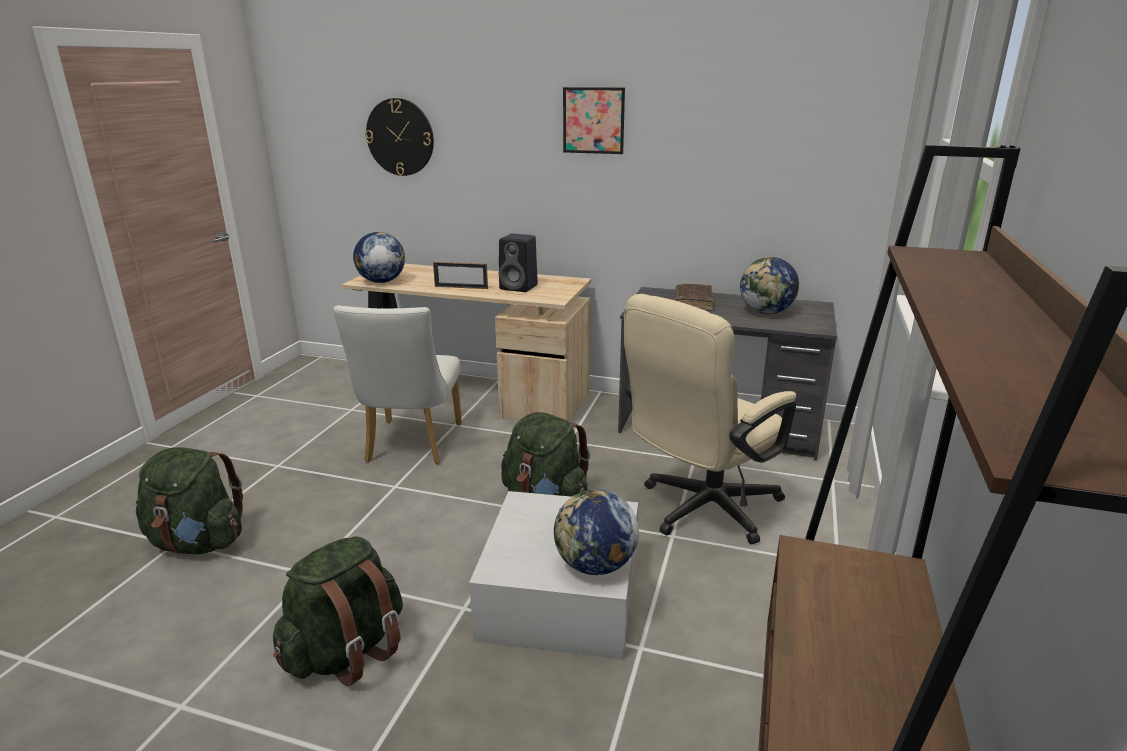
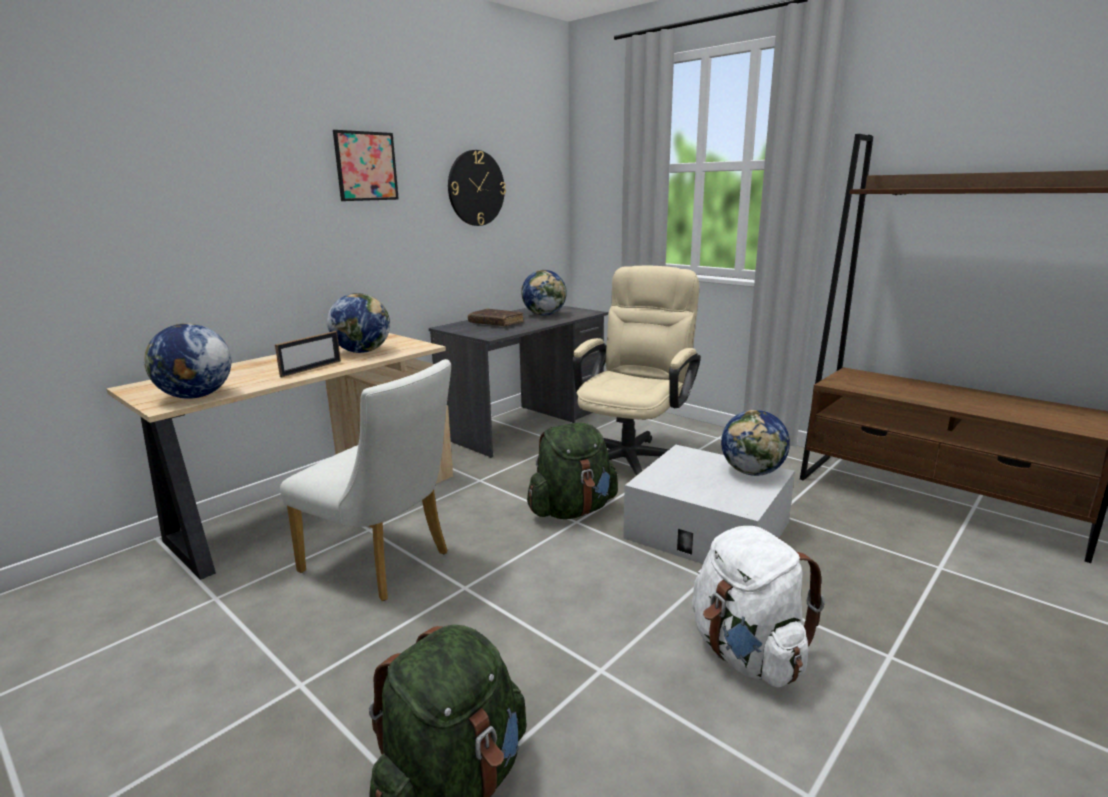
camera: 65 degrees left, 5 degrees down
green backpack [273,536,403,686] -> white backpack [692,526,825,687]
wall clock [365,98,434,176] -> wall clock moved to [448,150,506,226]
black speaker [499,233,538,292] -> globe [327,293,390,353]
beige office chair [624,294,796,544] -> beige office chair turned 135 degrees counterclockwise [573,266,701,476]

